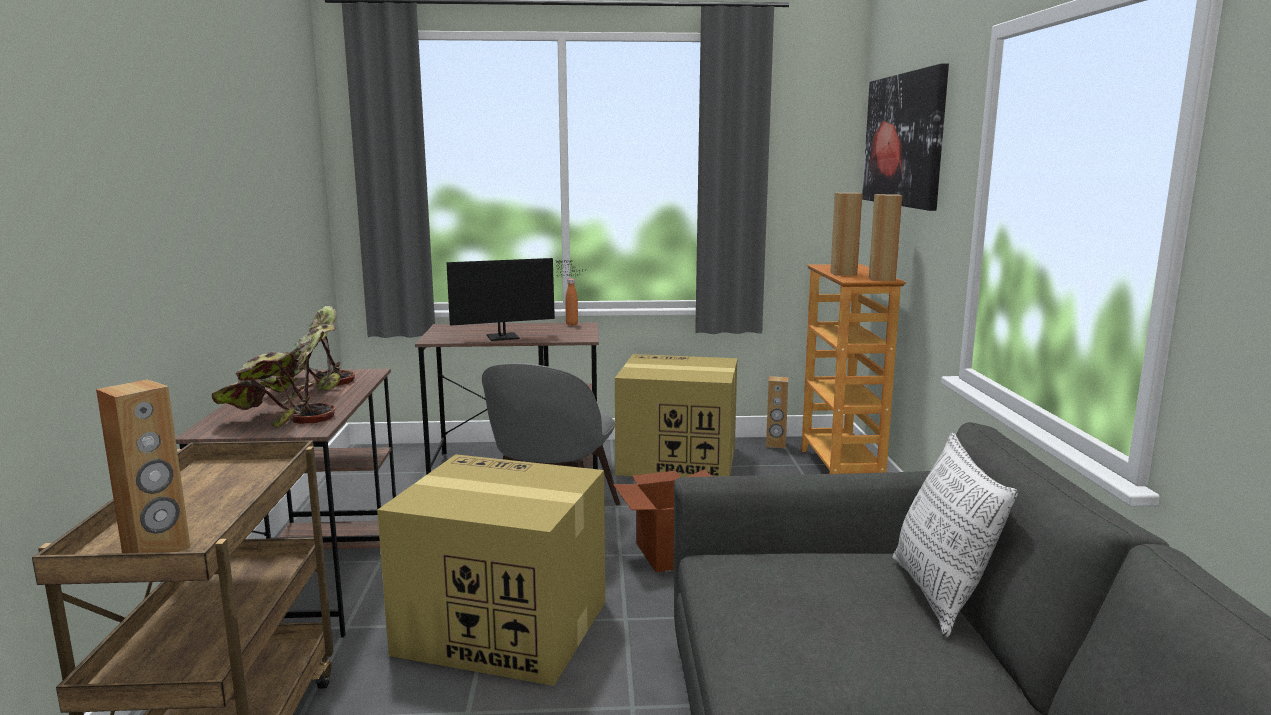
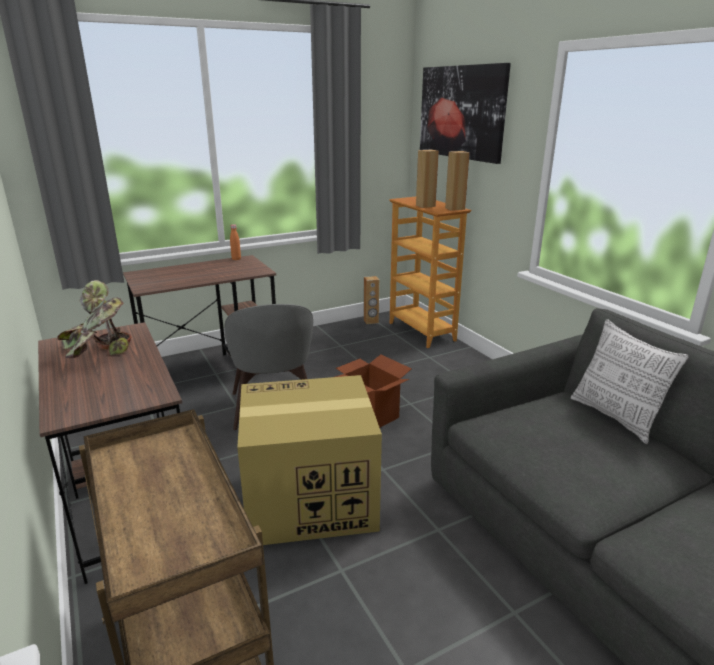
camera: 25 degrees left, 10 degrees up
brown speaker [96,379,191,553] -> none
potted plant [212,330,336,428] -> none
monitor [446,258,584,341] -> none
cardboard box [615,354,737,477] -> none

